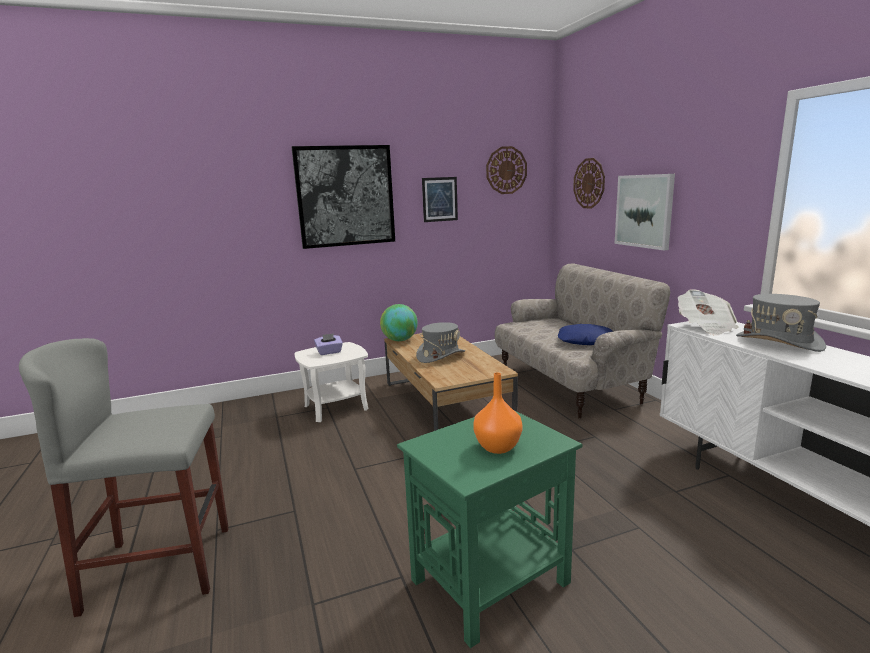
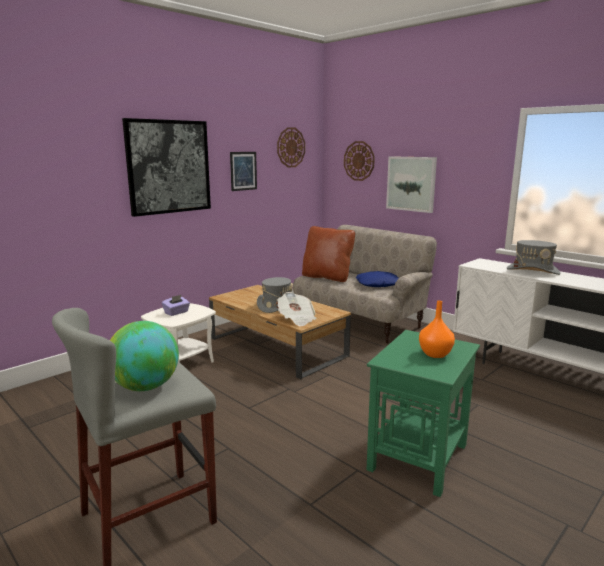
camera: 25 degrees left, 0 degrees up
globe [380,304,418,341] -> globe moved to [110,321,179,391]
newspaper [678,289,739,335] -> newspaper moved to [277,292,317,327]
none -> brown pillow [302,226,355,282]

